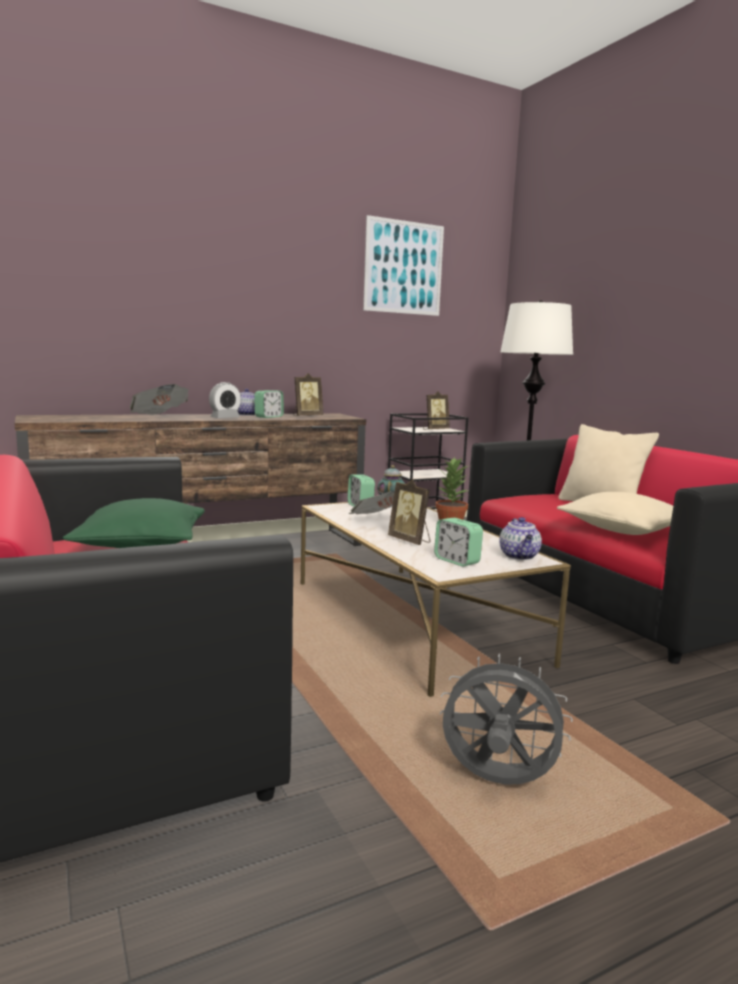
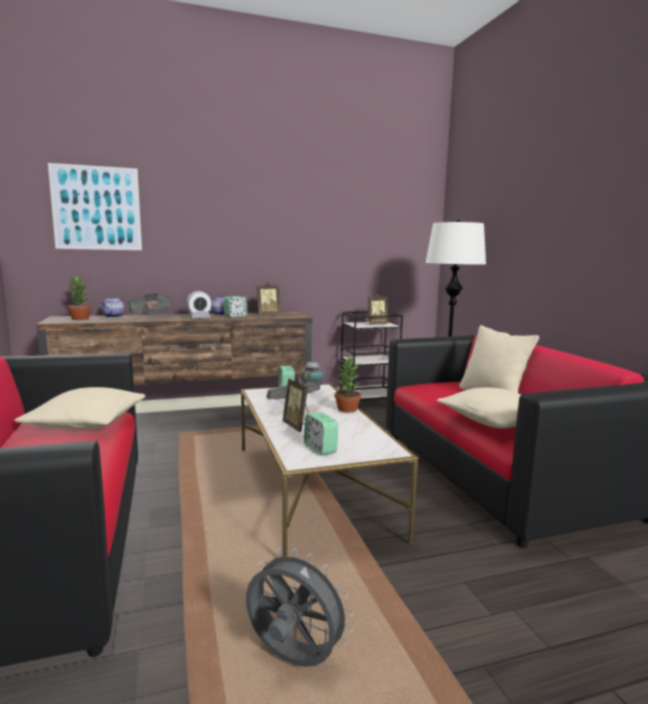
camera: 10 degrees right, 0 degrees up
green pillow [62,498,205,548] -> beige pillow [14,387,146,429]
picture [363,215,444,316] -> picture moved to [48,163,142,250]
teapot [499,517,542,560] -> teapot moved to [101,295,125,318]
none -> potted plant [67,276,92,320]

